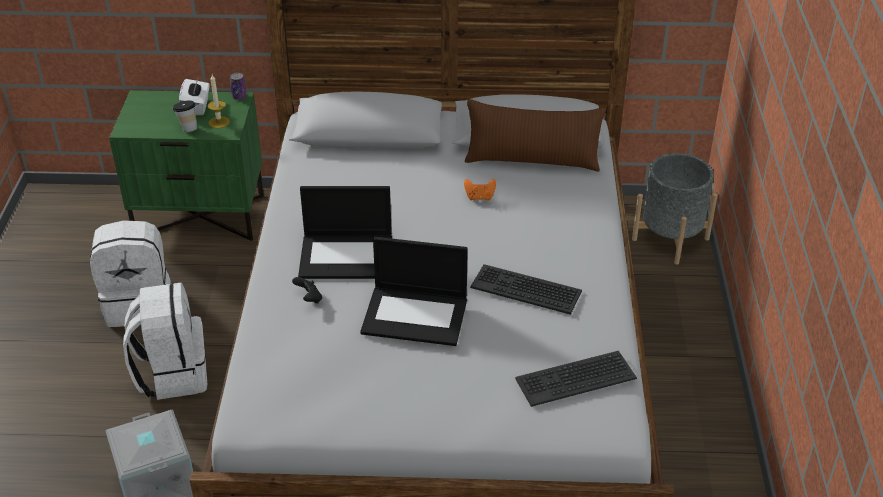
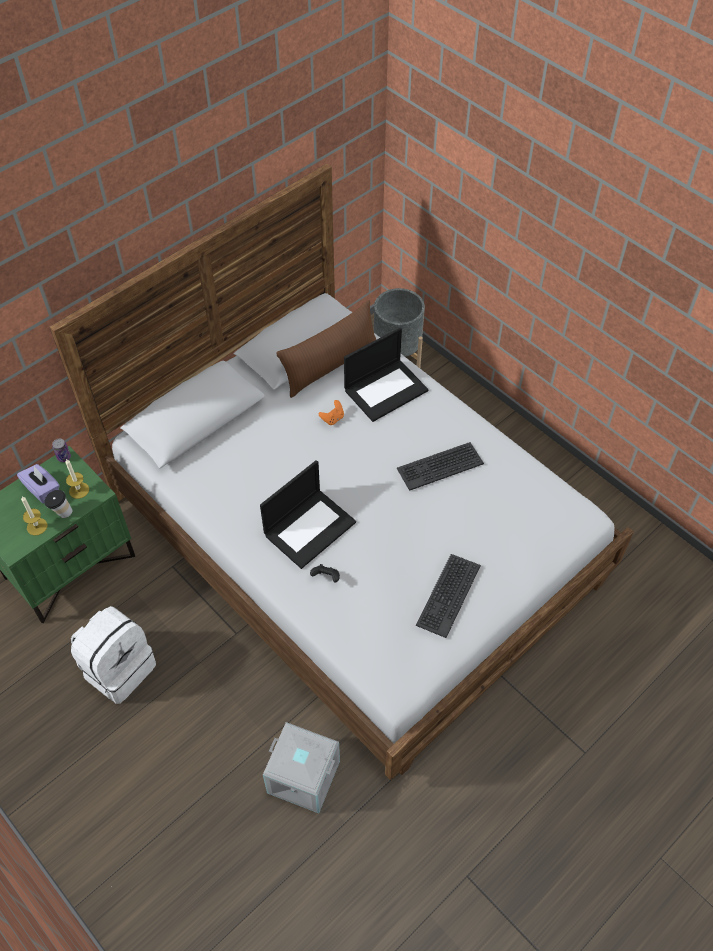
camera: 45 degrees left, 15 degrees up
white backpack [123,282,207,400] -> none
white tissue box [179,77,210,115] -> purple tissue box [17,464,60,503]
laptop [360,237,468,346] -> laptop moved to [344,328,428,422]
keyboard [515,351,637,407] -> keyboard moved to [416,554,481,638]
none -> candle [21,496,47,536]

